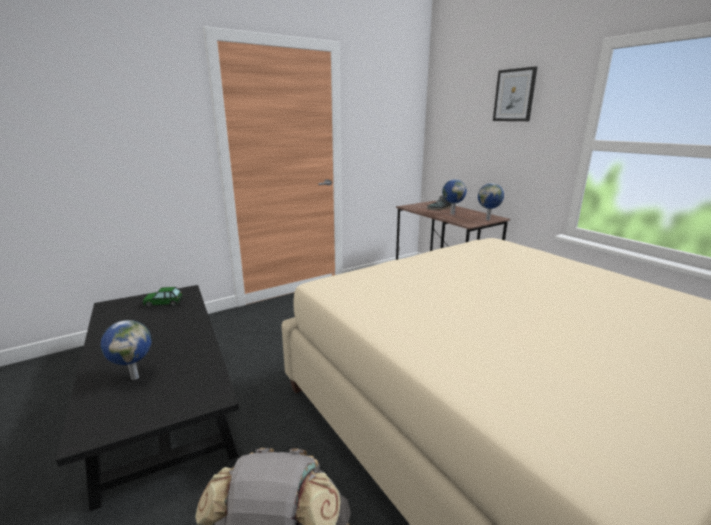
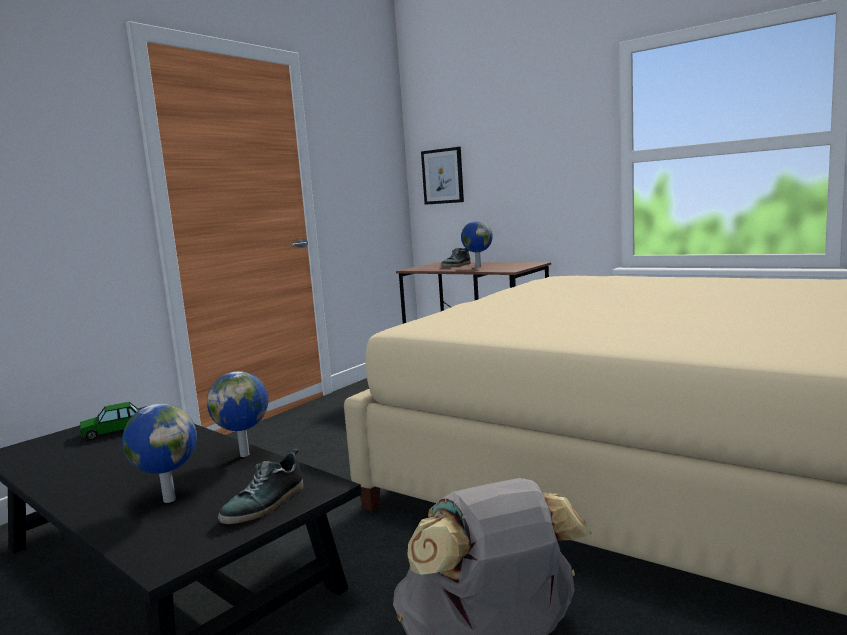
camera: 20 degrees left, 10 degrees down
globe [478,183,504,220] -> globe moved to [207,371,268,457]
picture [493,66,537,121] -> picture moved to [421,147,464,205]
none -> shoe [218,448,304,524]

